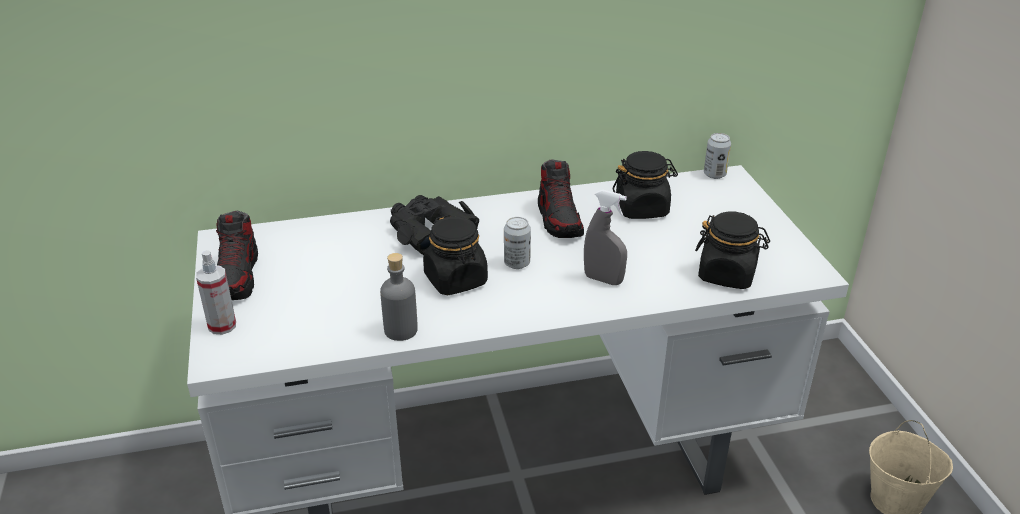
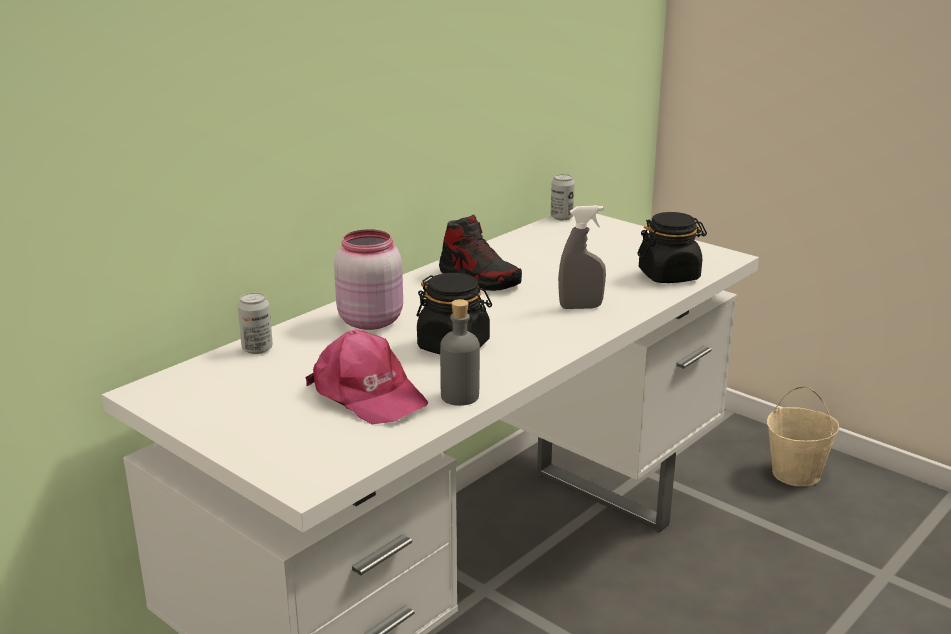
camera: 35 degrees left, 10 degrees down
spray bottle [196,250,236,335] -> none
shoe [216,211,258,300] -> none
black binoculars [390,195,480,255] -> pink jar [334,229,403,330]
can [504,217,531,269] -> can moved to [238,292,273,354]
black jar [613,151,678,219] -> none
none -> pink cap [305,330,428,424]

